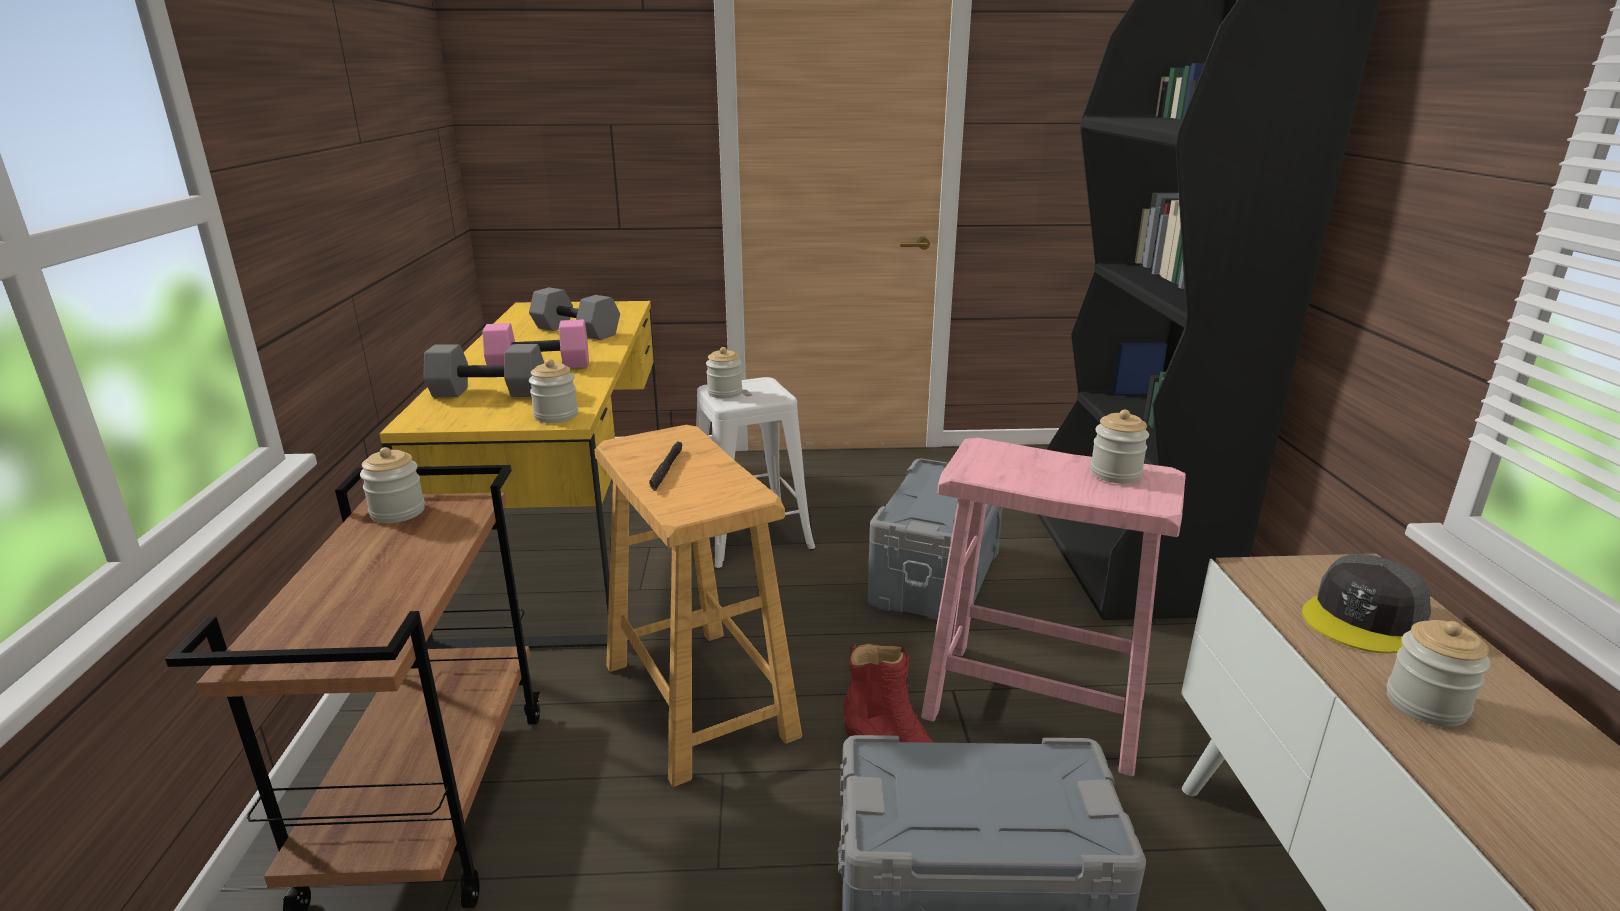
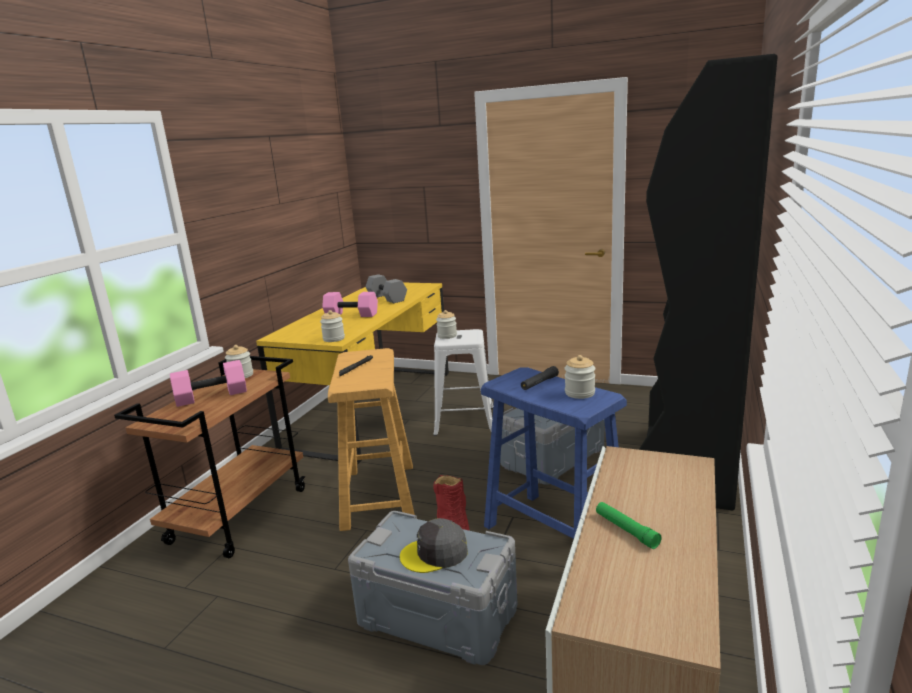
camera: 25 degrees right, 5 degrees down
grey dumbbell [424,344,544,397] -> none
pink stool [921,438,1186,776] -> blue stool [481,368,627,539]
grey cap [1302,554,1431,653] -> grey cap moved to [400,518,468,573]
jar [1387,620,1491,727] -> green flashlight [596,502,661,549]
none -> pink dumbbell [170,360,247,407]
none -> black flashlight [521,366,559,390]

